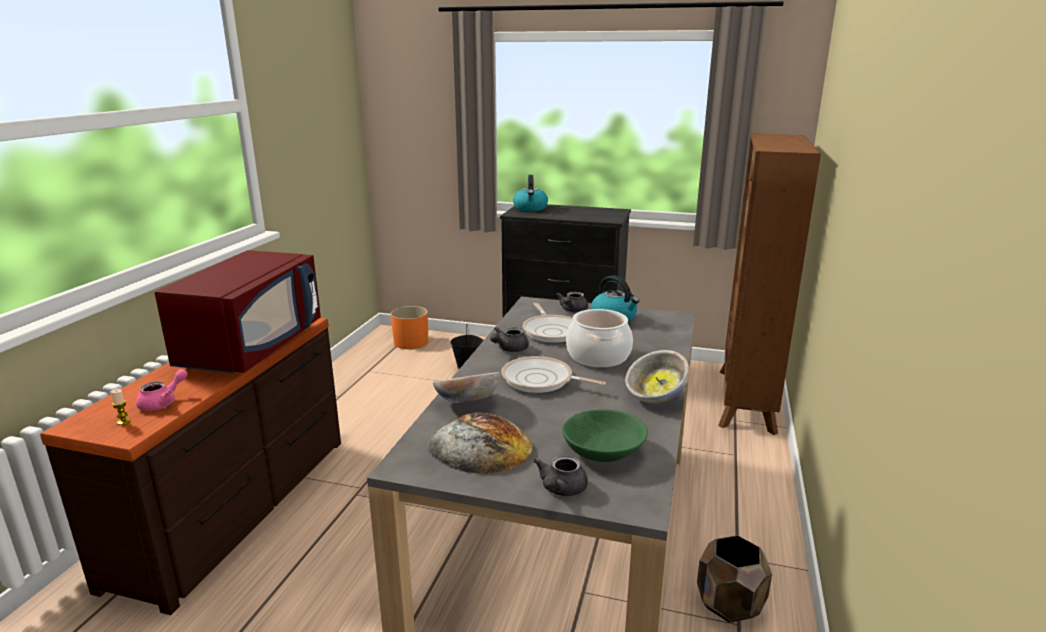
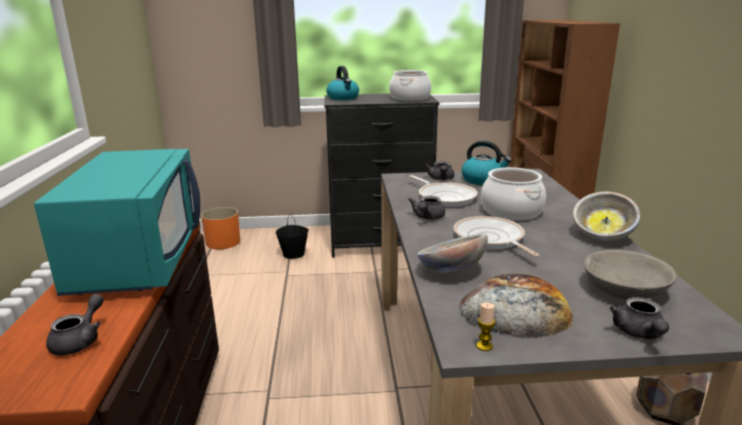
camera: 20 degrees left, 0 degrees up
candle [111,389,131,425] -> candle moved to [476,303,495,351]
pink teapot [136,369,188,411] -> grey teapot [46,294,104,355]
red microwave [155,250,321,373] -> turquoise microwave [34,149,200,296]
frying pan [501,356,606,393] -> frying pan turned 60 degrees clockwise [453,216,539,257]
green bowl [562,409,648,462] -> grey bowl [584,250,677,300]
none -> cooking pot [389,70,431,101]

